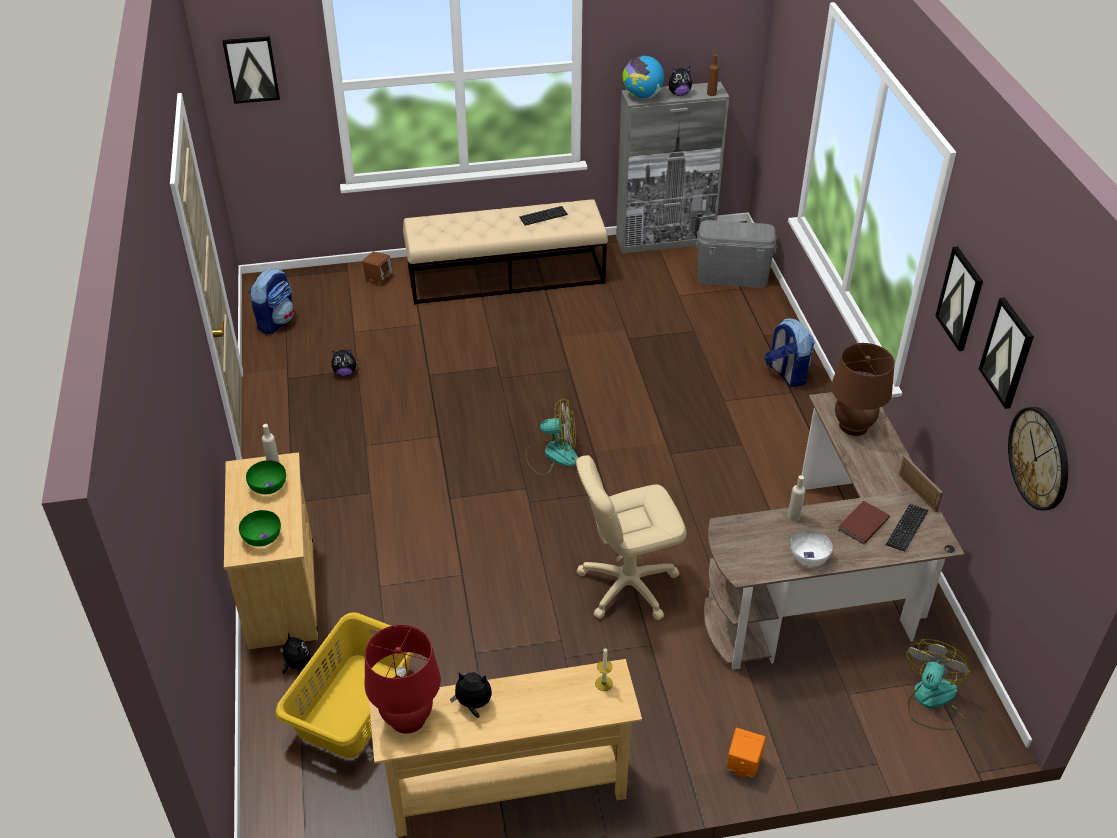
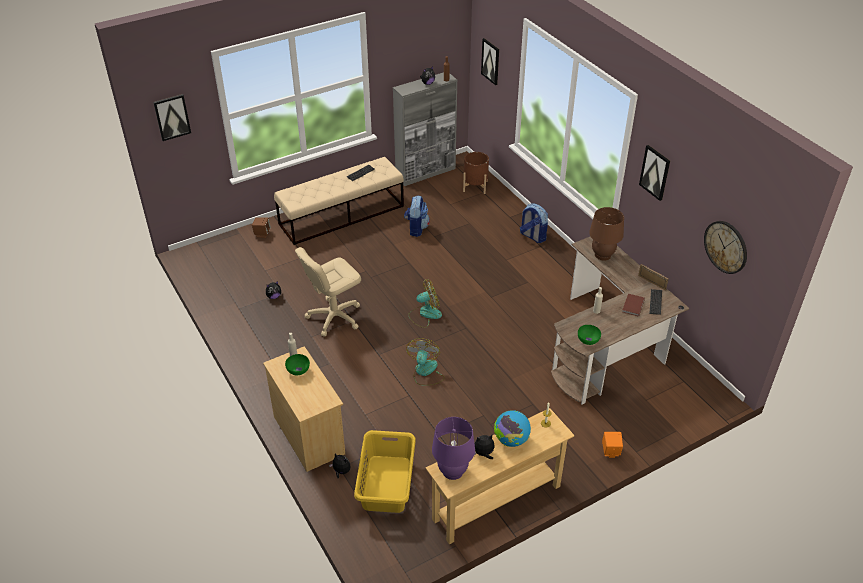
camera: 20 degrees left, 0 degrees up
green bowl [239,510,281,547] -> green bowl moved to [578,325,601,345]
backpack [249,268,294,334] -> backpack moved to [404,195,430,237]
red table lamp [365,625,441,734] -> purple table lamp [432,417,475,480]
beige office chair [576,455,686,620] -> beige office chair moved to [295,247,361,337]
globe [623,56,664,99] -> globe moved to [494,410,531,447]
grey storage box [696,220,777,288] -> brown planter [463,152,489,194]
white bowl [790,529,833,566] -> none
fan [906,639,970,731] -> fan moved to [406,338,445,386]
picture [979,297,1034,409] -> picture moved to [481,38,499,85]

